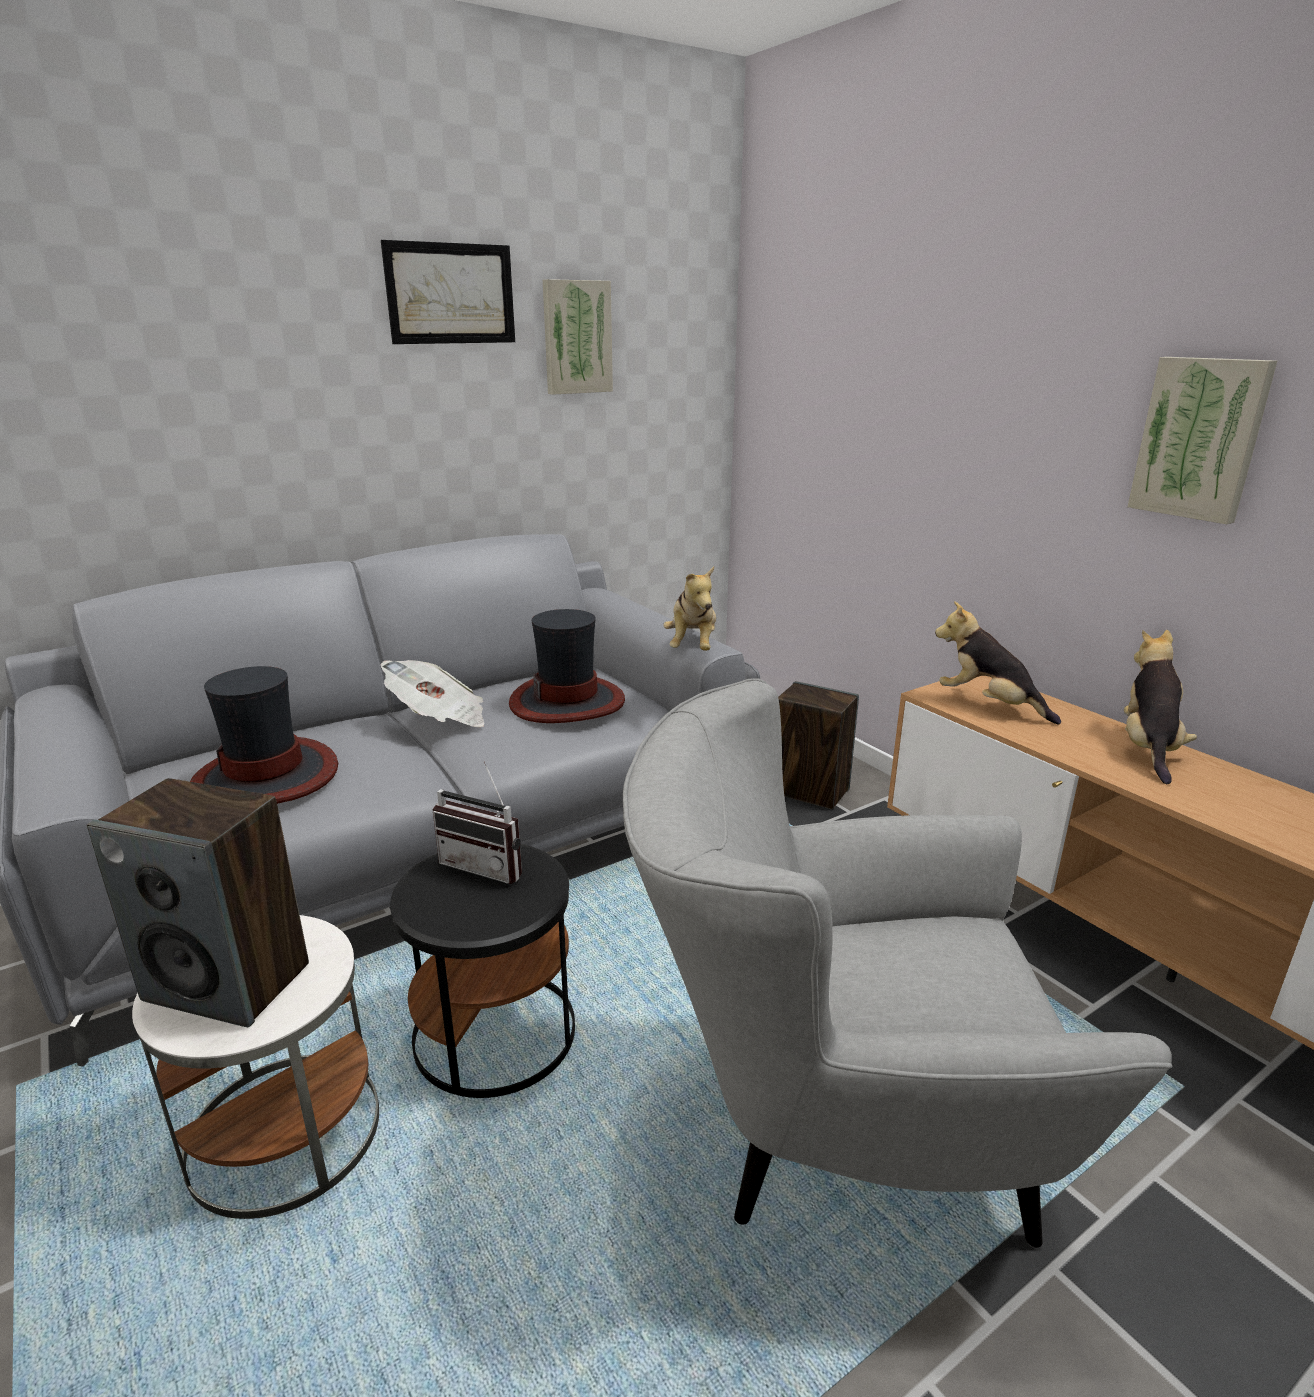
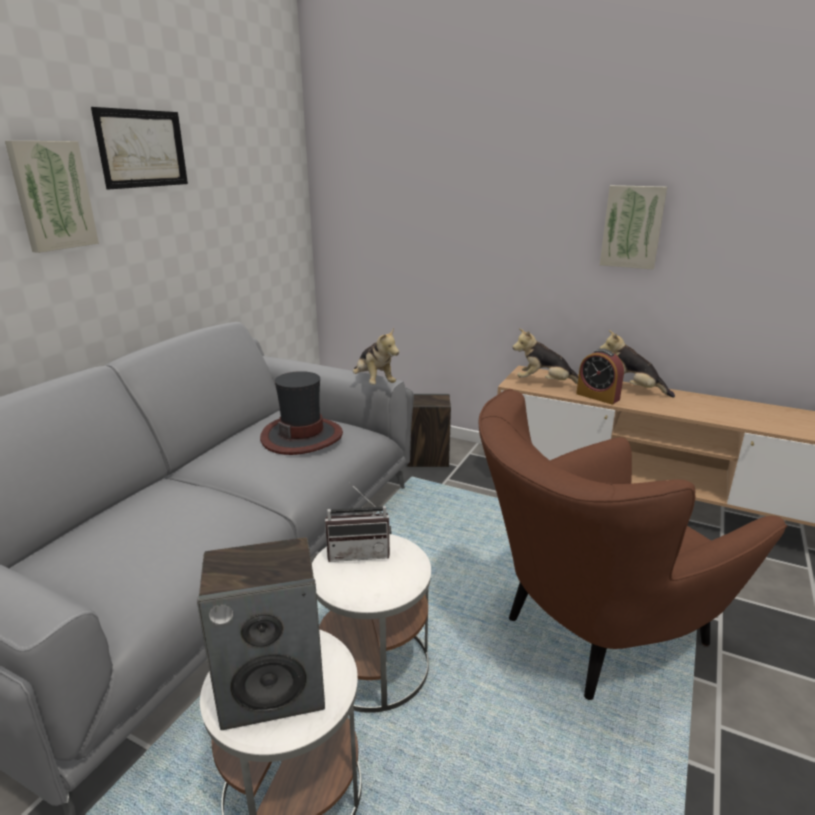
camera: 30 degrees left, 0 degrees up
hat [190,666,338,804] -> none
newspaper [381,660,484,727] -> none
black side table [390,844,575,1098] -> white side table [312,534,431,713]
picture [543,279,613,395] -> picture moved to [5,141,99,253]
grey armchair [623,678,1173,1248] -> brown armchair [478,389,787,700]
plush toy [1124,630,1197,784] -> plush toy turned 45 degrees counterclockwise [599,330,675,398]
none -> alarm clock [576,349,624,404]

